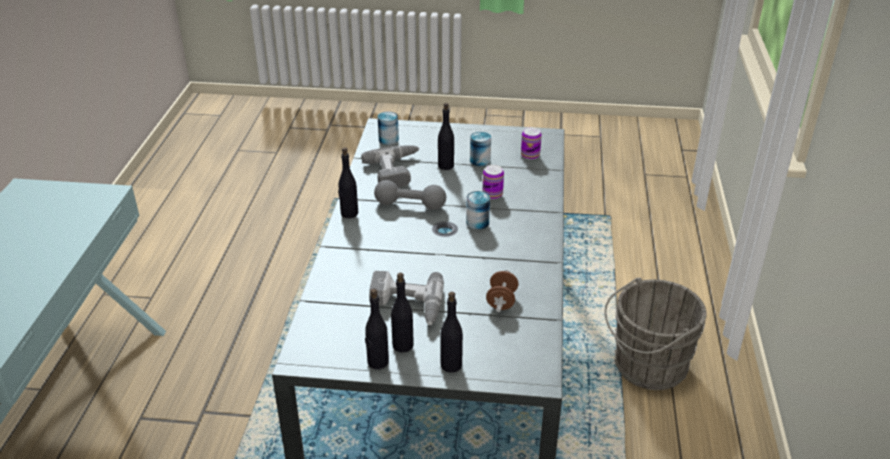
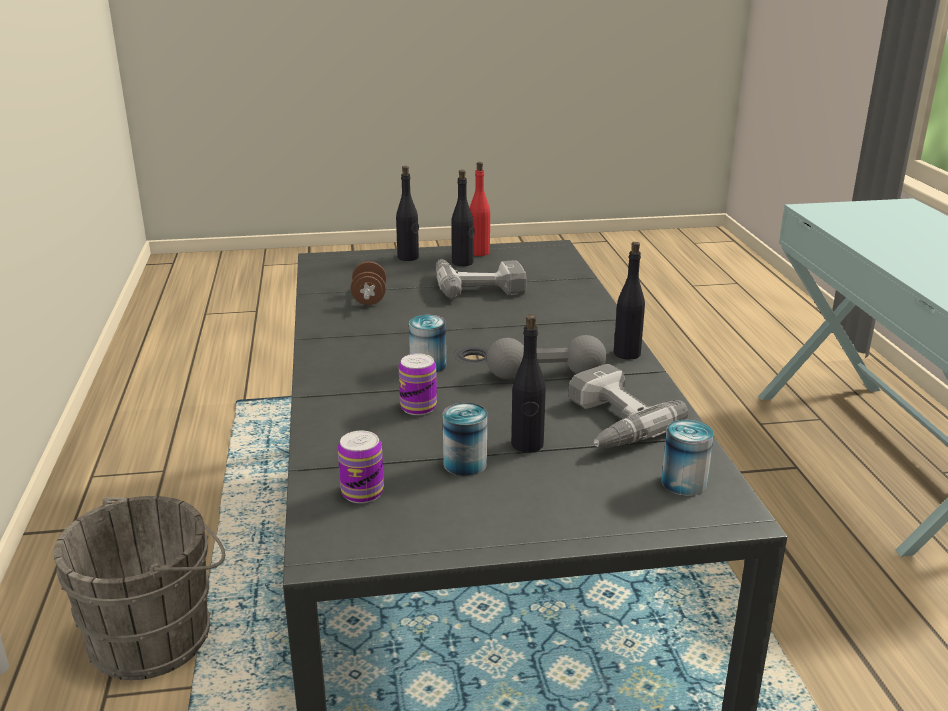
camera: 165 degrees right, 10 degrees down
black bottle [365,289,389,369] -> red bottle [470,162,490,256]

